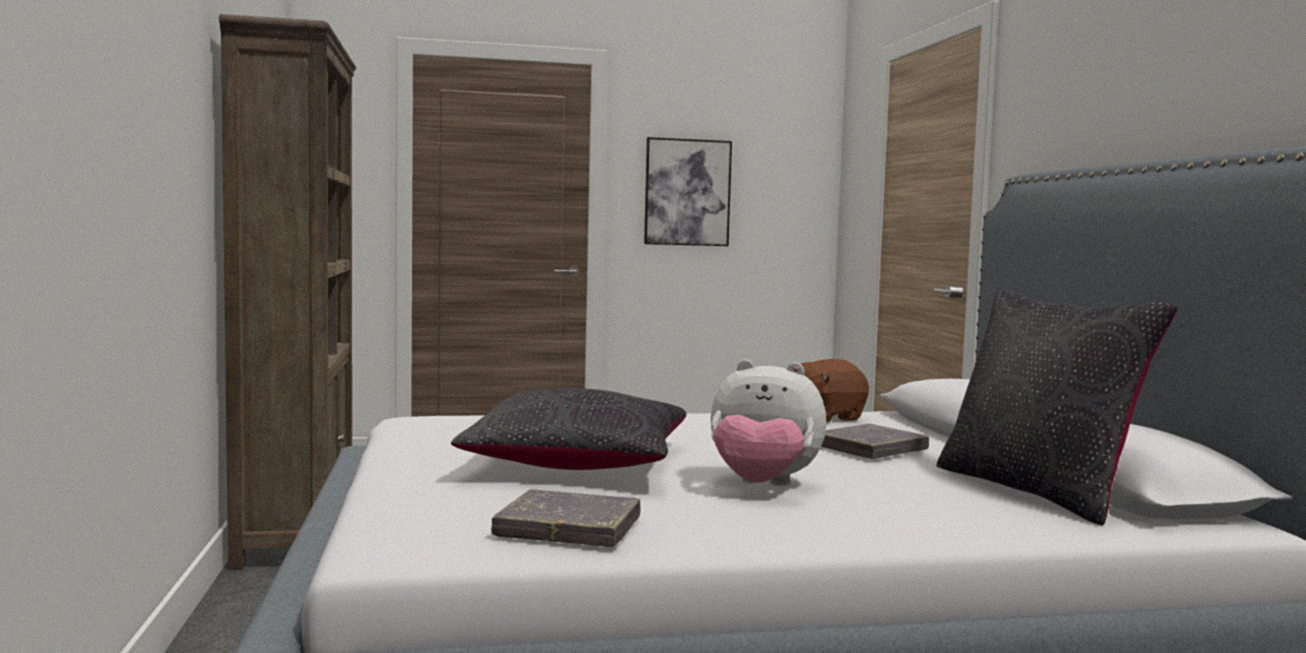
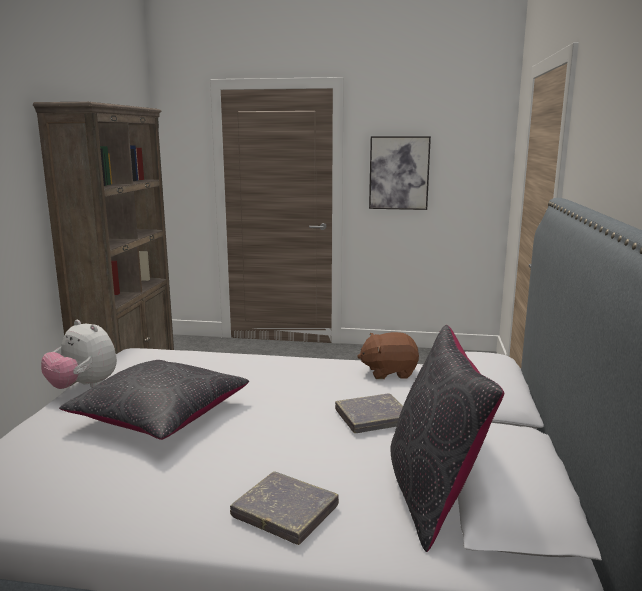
camera: 20 degrees right, 10 degrees up
grey book [491,490,640,547] -> grey book moved to [230,471,339,545]
plush toy [711,359,826,486] -> plush toy moved to [41,320,117,389]

